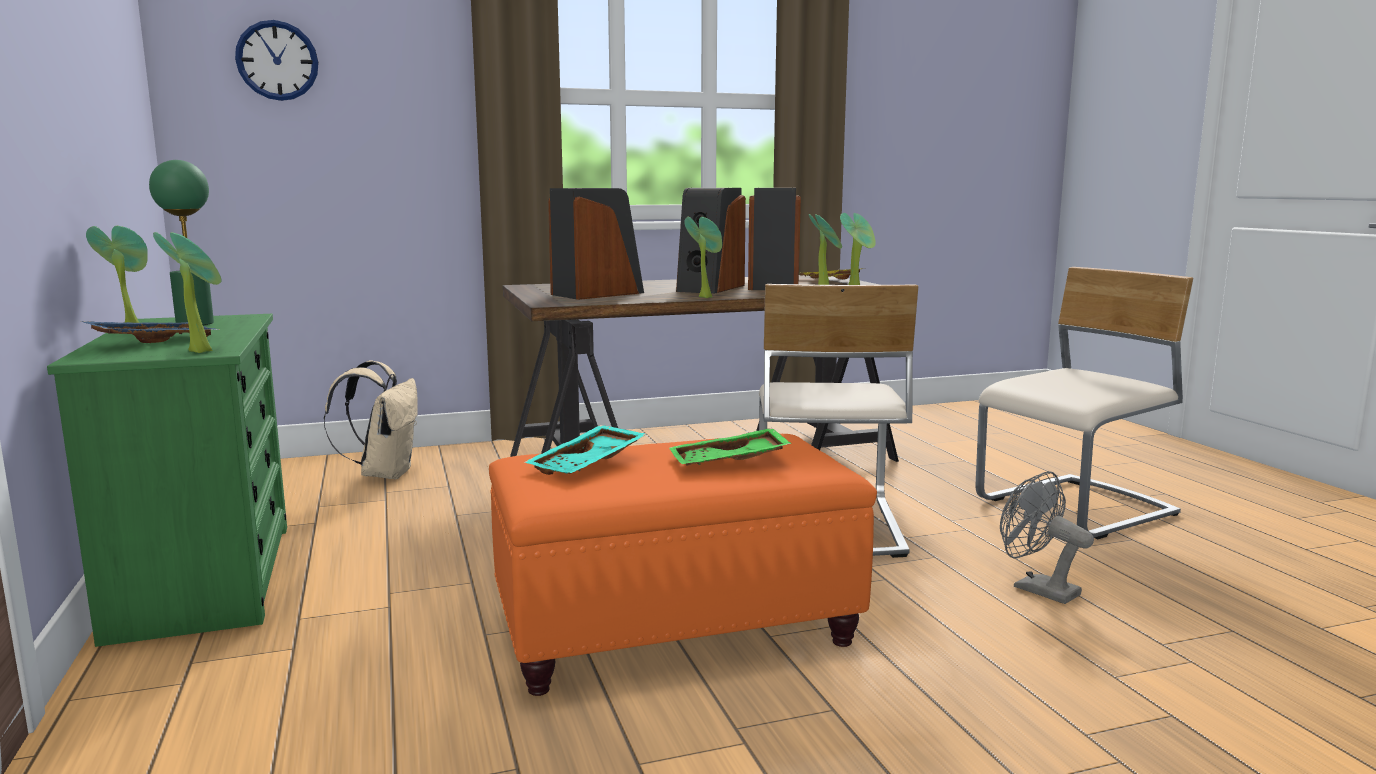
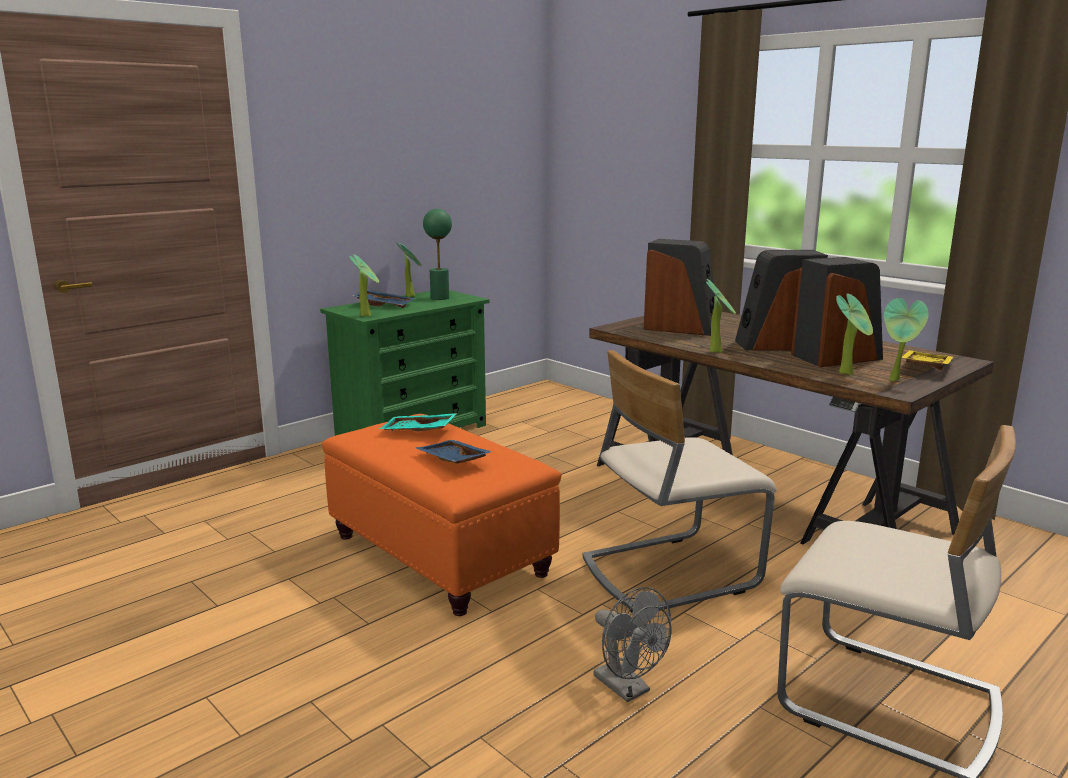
camera: 65 degrees right, 5 degrees up
wall clock [235,20,319,101] -> none
beige backpack [324,360,418,480] -> none
green tray [669,428,792,465] -> blue tray [416,440,492,464]
grey fan [1000,471,1094,604] -> grey fan turned 120 degrees clockwise [594,587,671,702]

